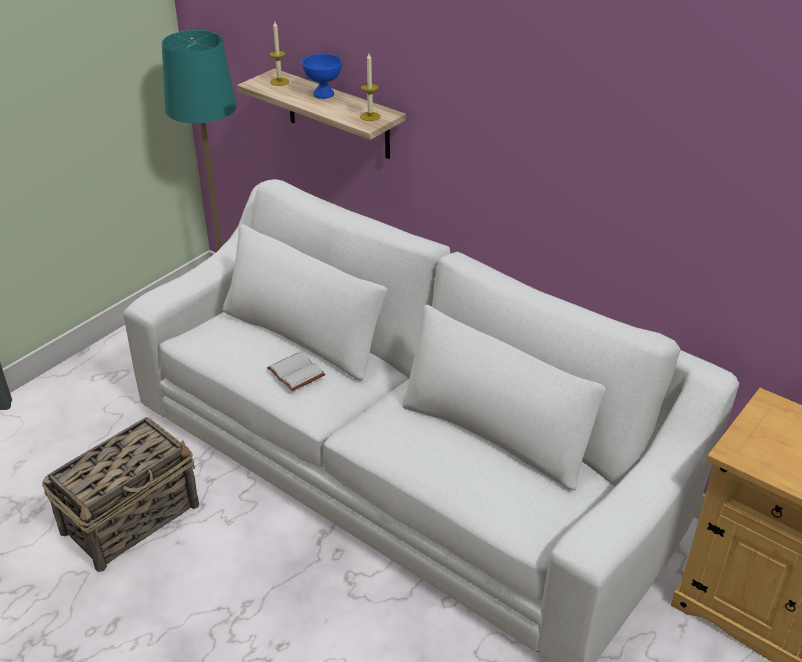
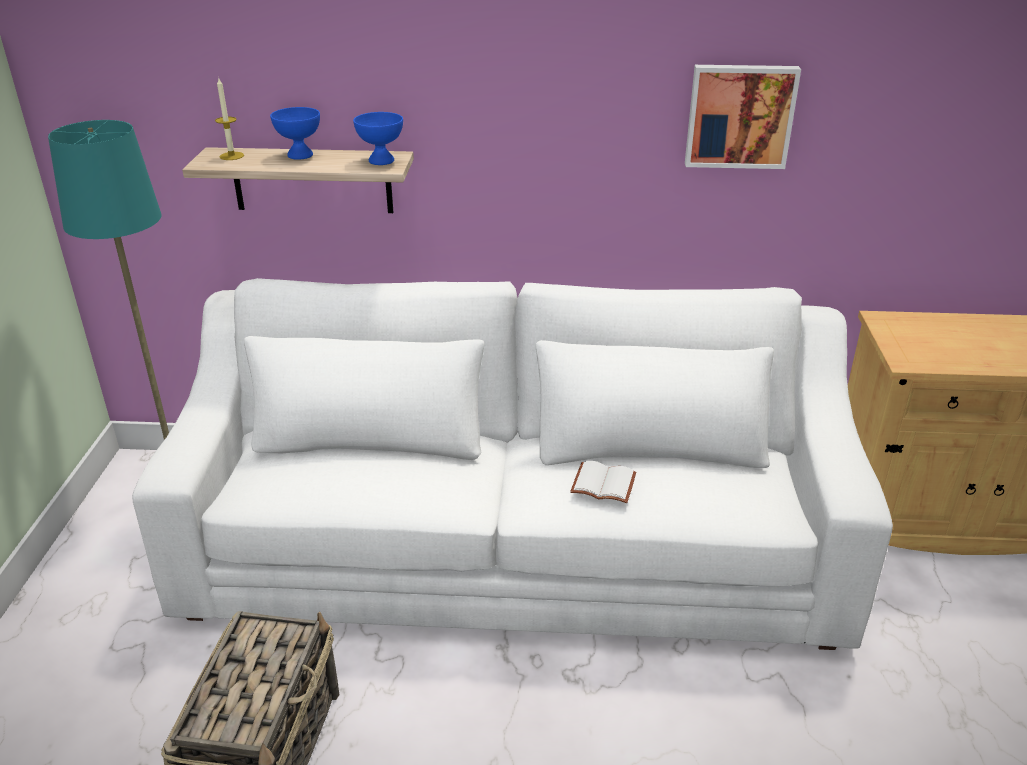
camera: 35 degrees left, 5 degrees down
white book [267,352,325,391] -> white book moved to [570,461,636,503]
candle [360,54,381,121] -> blue bowl [353,112,403,165]
none -> picture [685,65,801,169]

